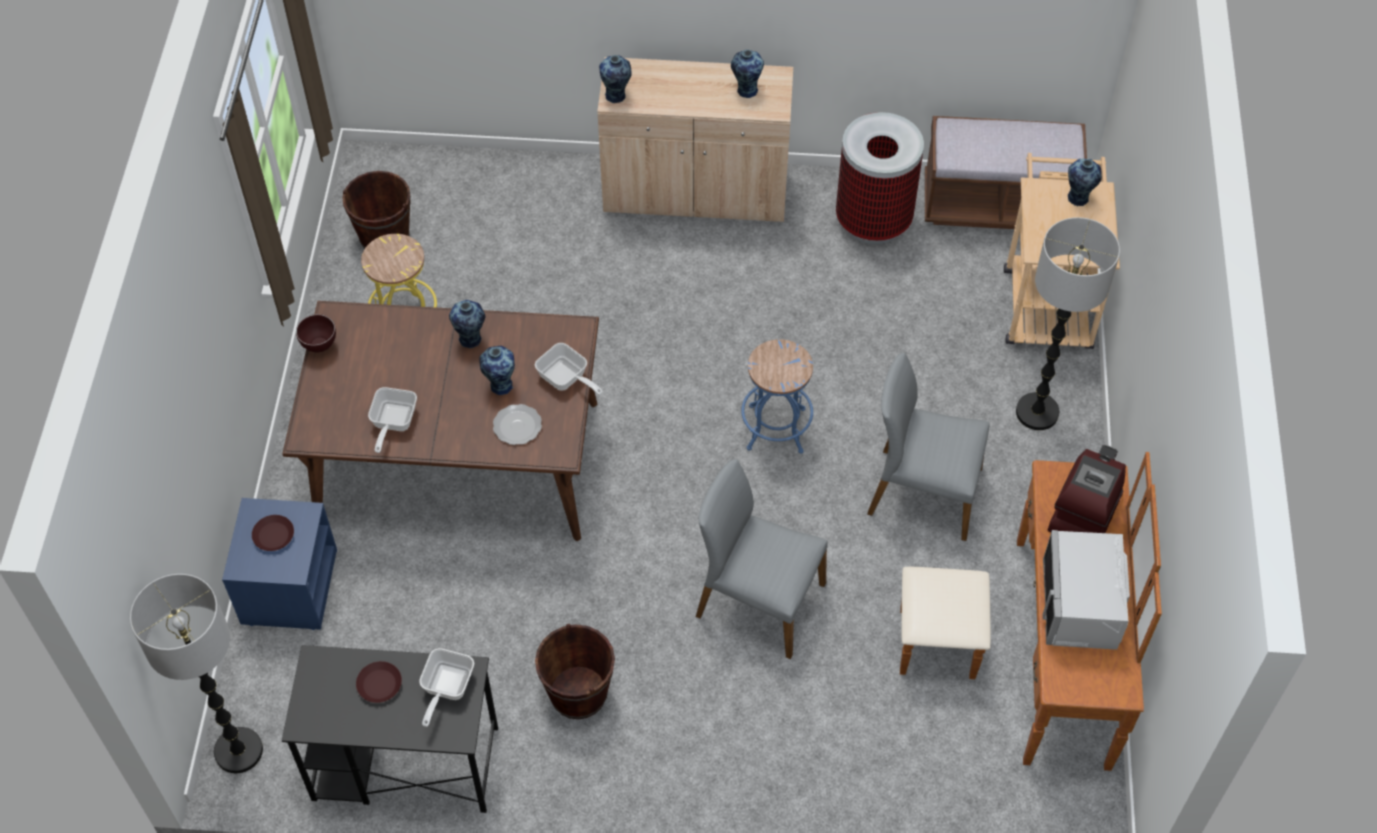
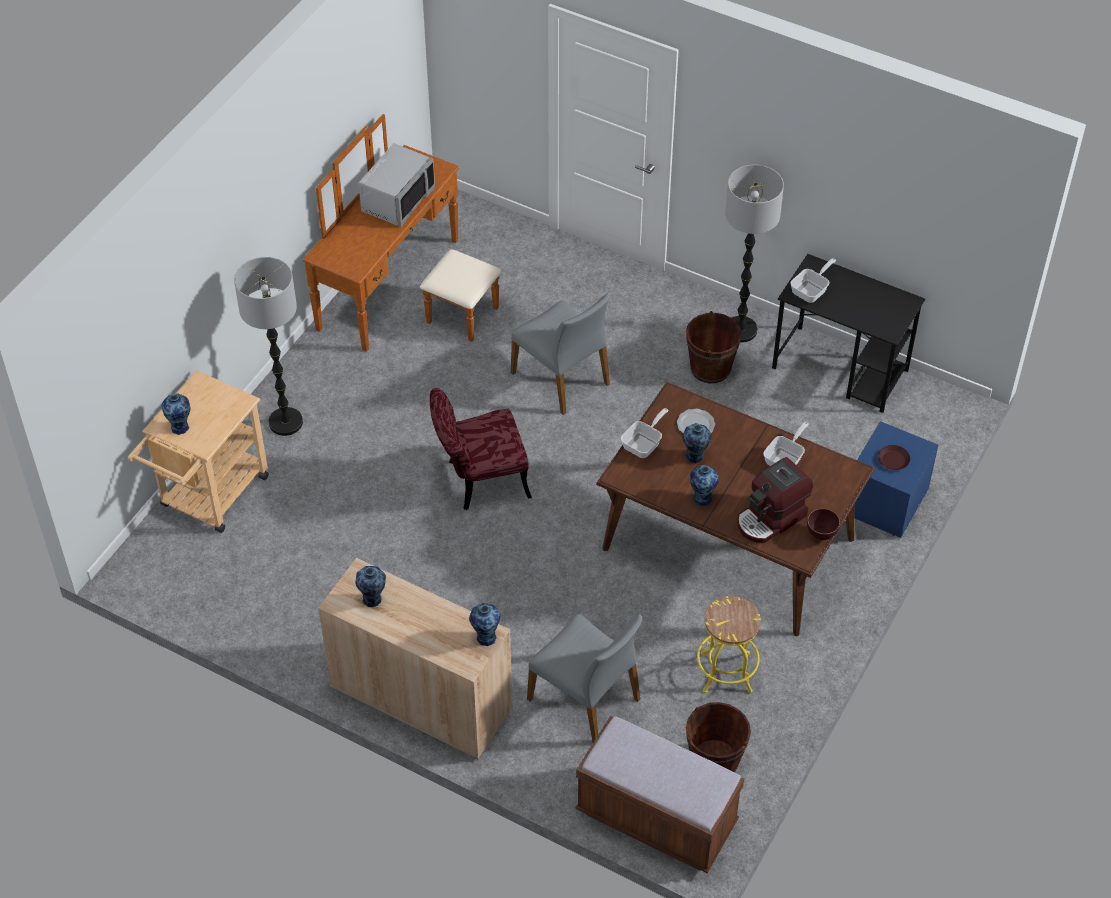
camera: 155 degrees left, 5 degrees down
floor lamp [130,574,263,773] -> floor lamp moved to [725,165,784,343]
brown plate [356,661,402,703] -> none
frying pan [535,343,603,395] -> frying pan turned 60 degrees clockwise [621,408,668,458]
blue stool [741,339,813,453] -> red chair [430,388,532,510]
trash can [836,112,924,244] -> none
grey chair [867,353,990,541] -> grey chair moved to [527,614,642,742]
brown bench [925,116,1087,229] -> brown bench moved to [576,716,744,873]
coffee machine [1048,444,1126,533] -> coffee machine moved to [737,457,813,543]

